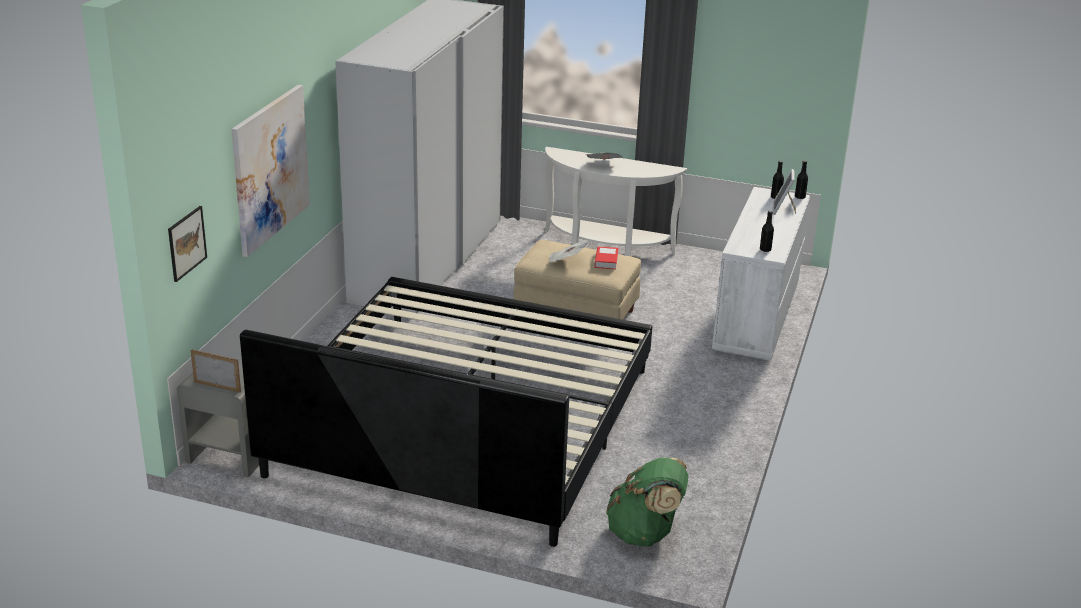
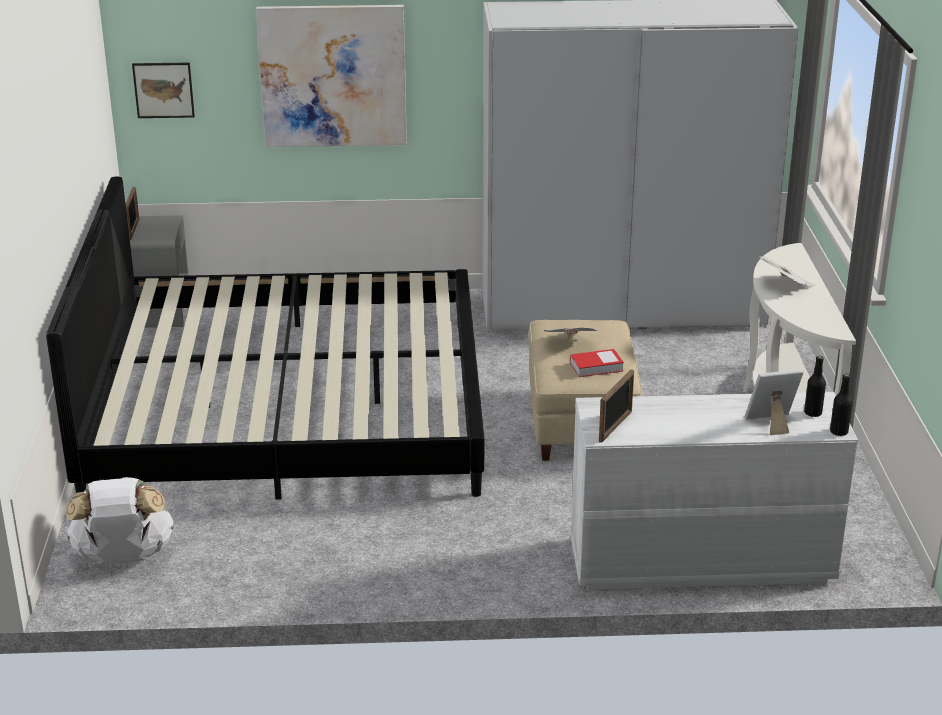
camera: 70 degrees right, 0 degrees up
green backpack [606,457,689,547] -> white backpack [66,477,174,564]
black bottle [760,211,774,252] -> picture frame [599,369,634,443]

